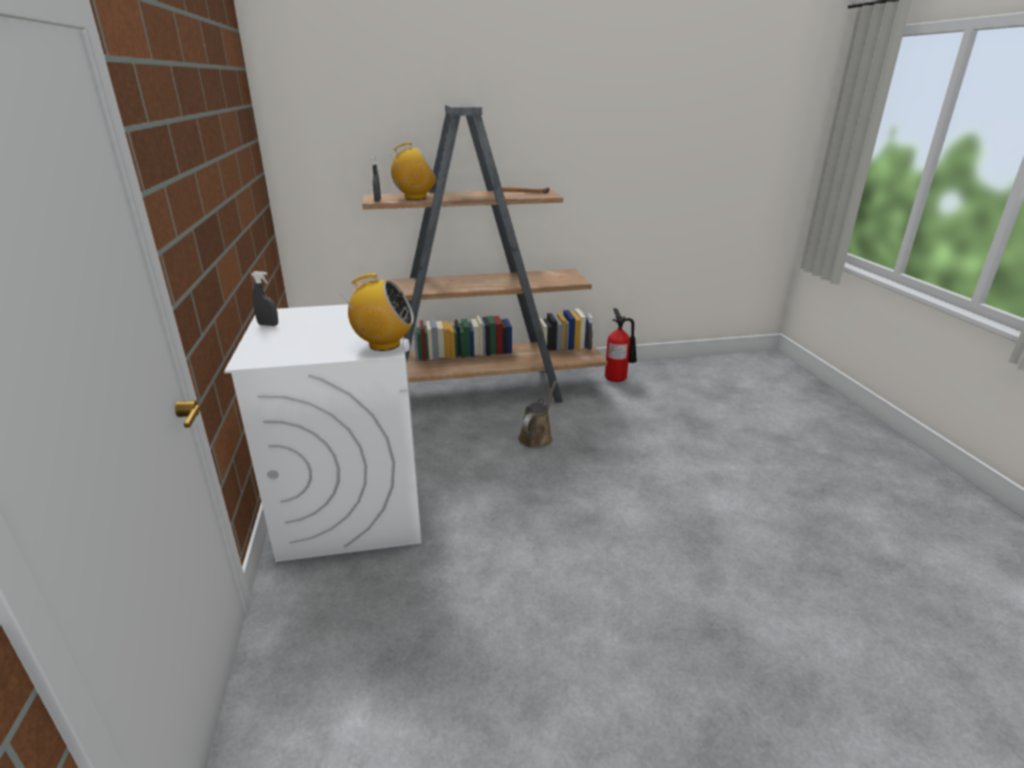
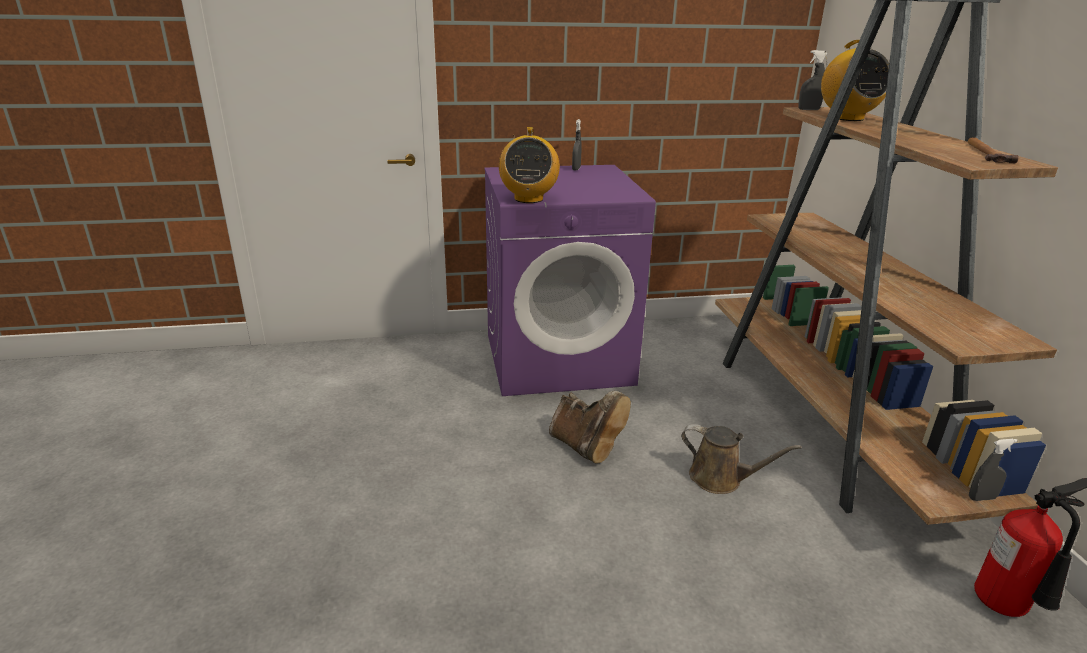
camera: 90 degrees right, 0 degrees up
white washing machine [224,304,421,562] -> purple washing machine [484,165,656,396]
none -> brown boot [549,391,631,463]

